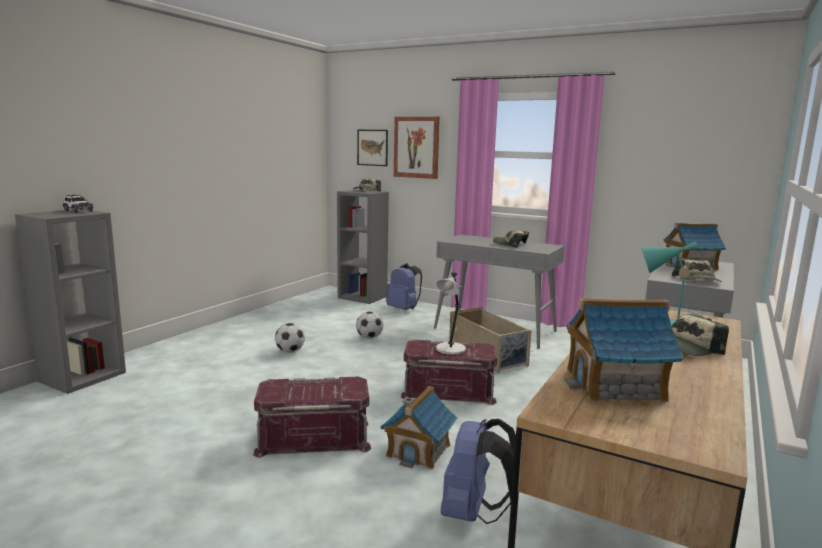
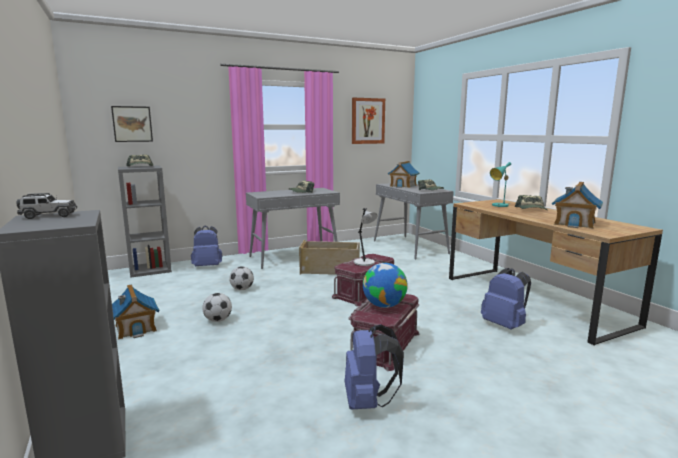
camera: 55 degrees left, 0 degrees up
toy house [380,386,458,469] -> toy house moved to [112,284,159,339]
picture [394,117,440,179] -> picture moved to [352,98,385,144]
none -> blue backpack [345,324,404,410]
none -> globe [363,263,408,308]

